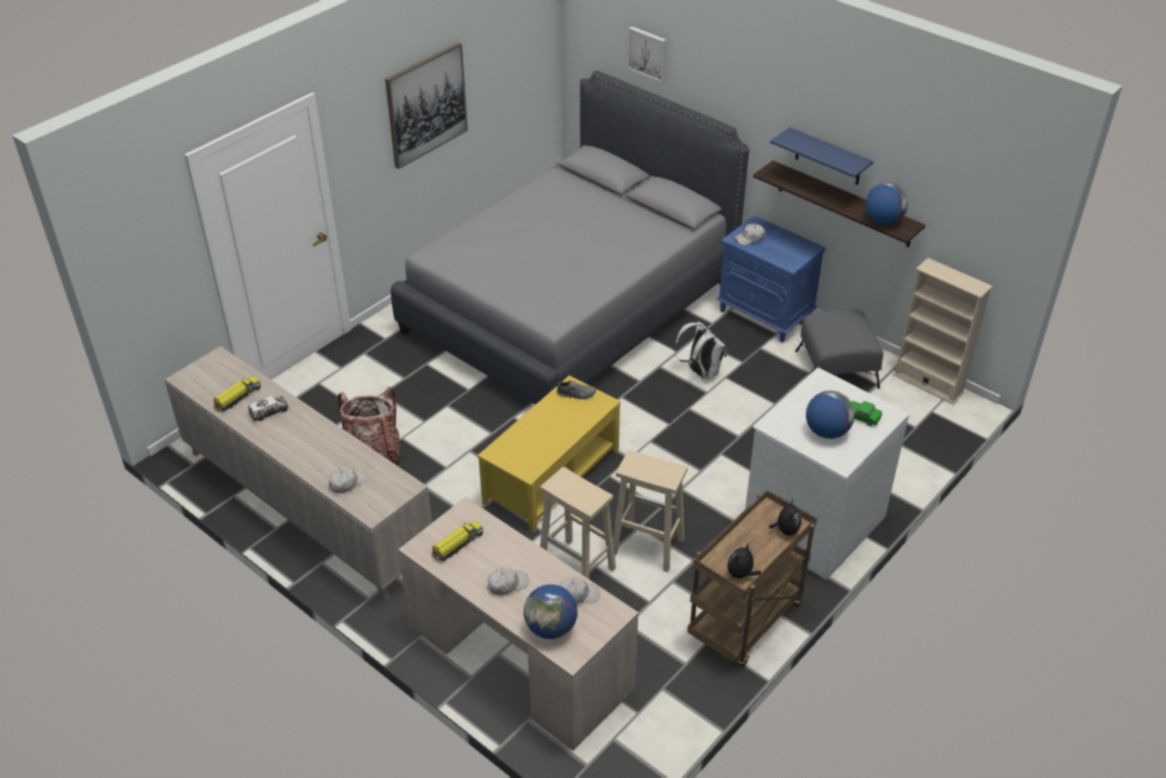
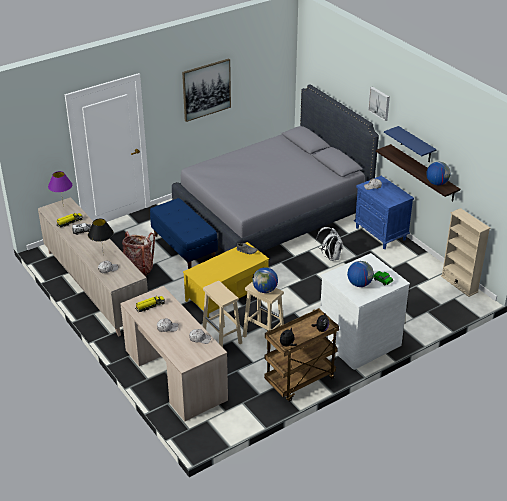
camera: 15 degrees right, 5 degrees down
globe [524,584,578,639] -> globe moved to [252,267,278,293]
picture [627,26,667,82] -> picture moved to [368,87,390,121]
grey ottoman [795,309,883,389] -> none
none -> purple table lamp [48,171,72,202]
none -> black table lamp [88,218,114,249]
none -> blue bench [150,198,218,269]

